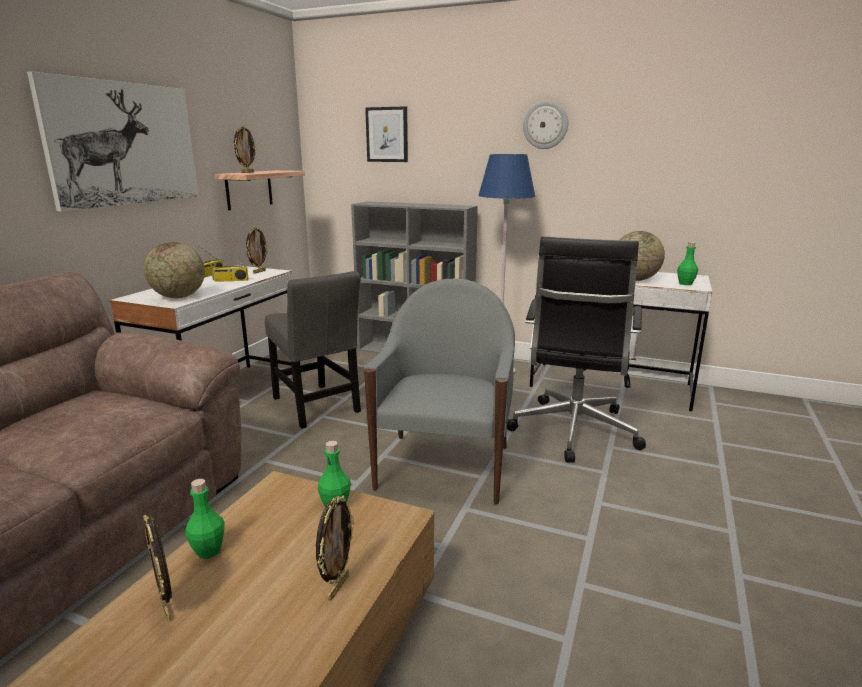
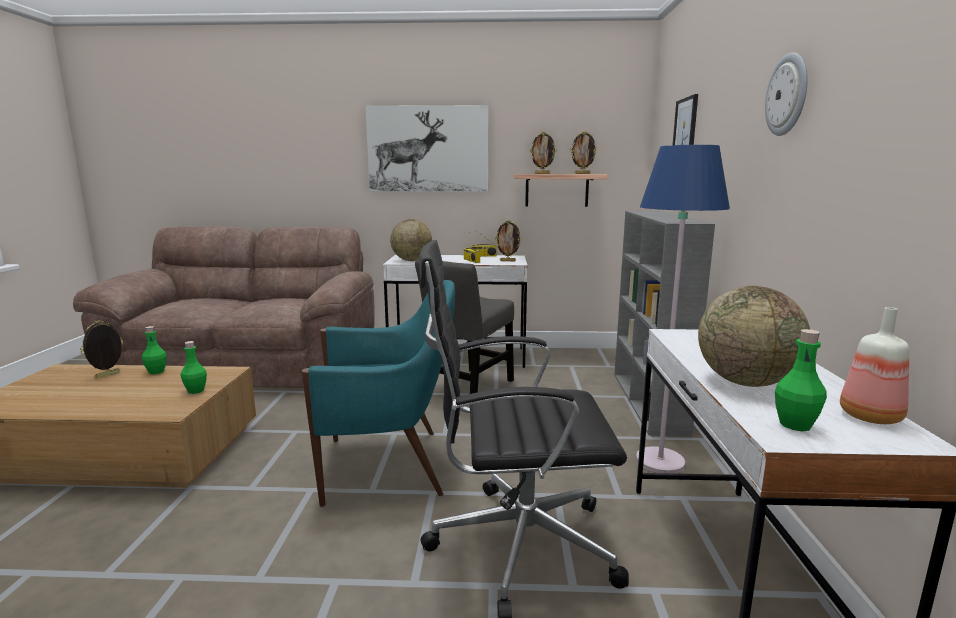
camera: 70 degrees right, 5 degrees down
picture frame [316,495,354,601] -> picture frame moved to [570,131,598,174]
grey armchair [364,279,515,504] -> turquoise armchair [302,280,455,507]
none -> bottle [840,307,909,424]

